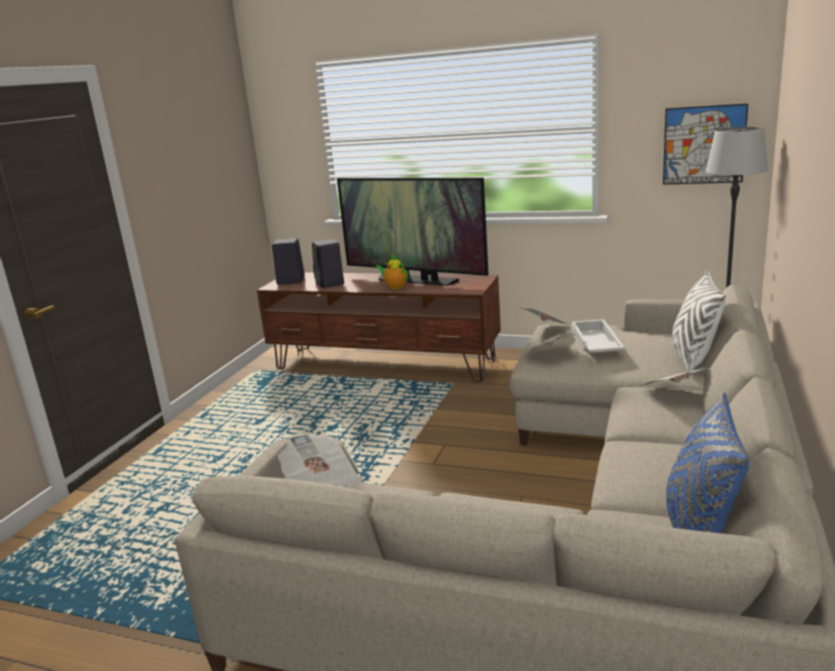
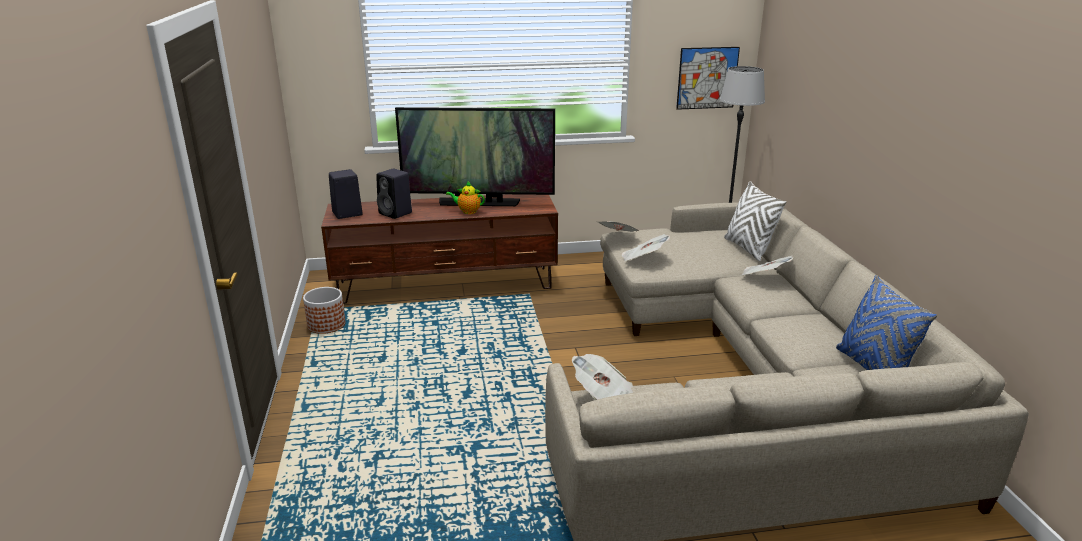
camera: 30 degrees left, 5 degrees up
white tray [572,319,625,353] -> none
none -> planter [303,287,346,334]

